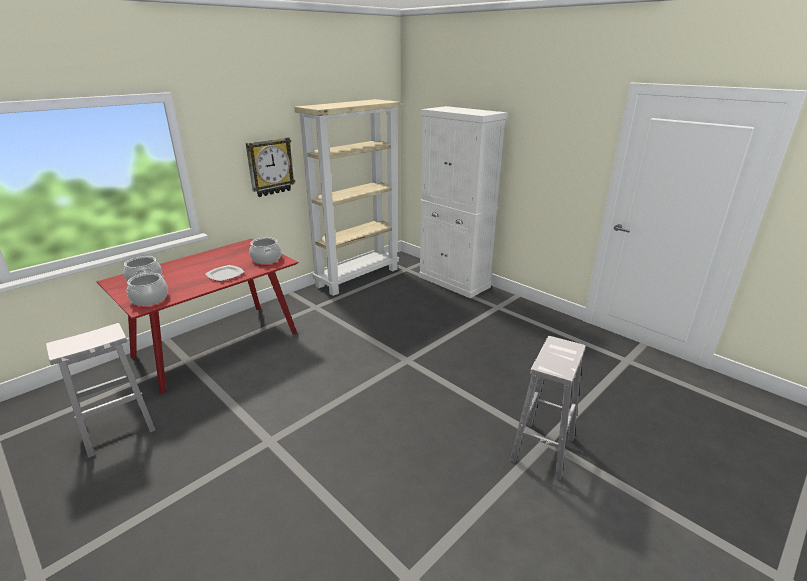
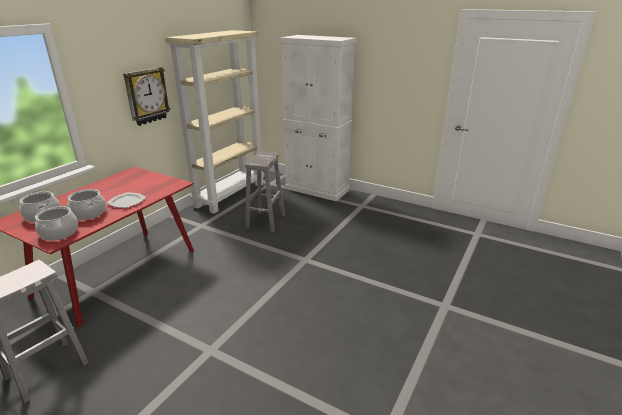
camera: 15 degrees left, 0 degrees up
cooking pot [249,237,281,264] -> cooking pot moved to [68,189,106,220]
white stool [510,336,586,480] -> white stool moved to [245,151,285,232]

